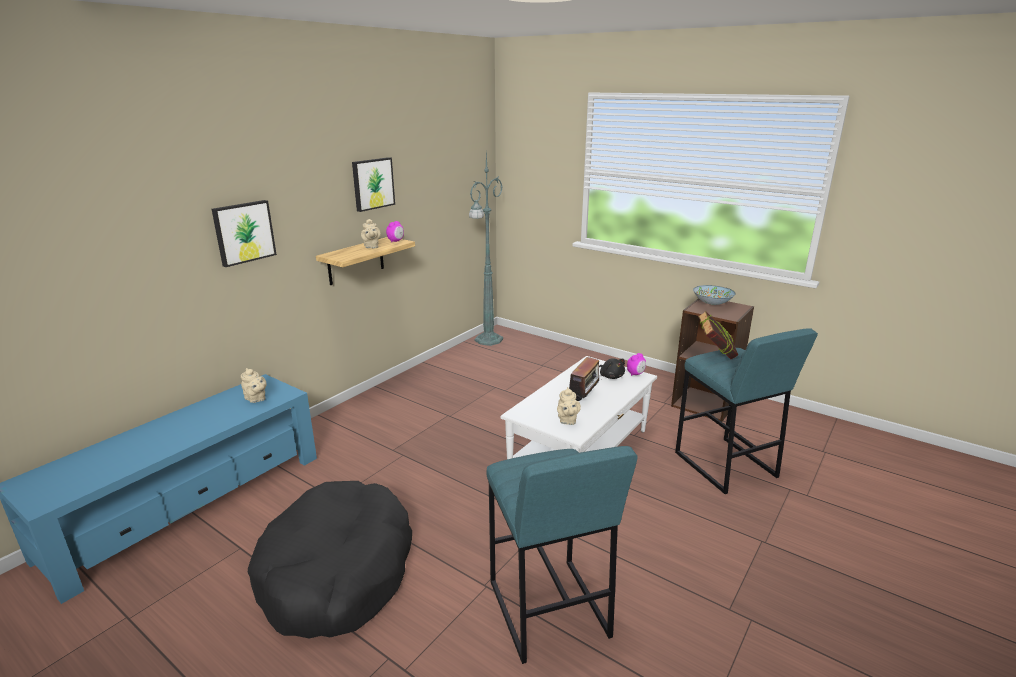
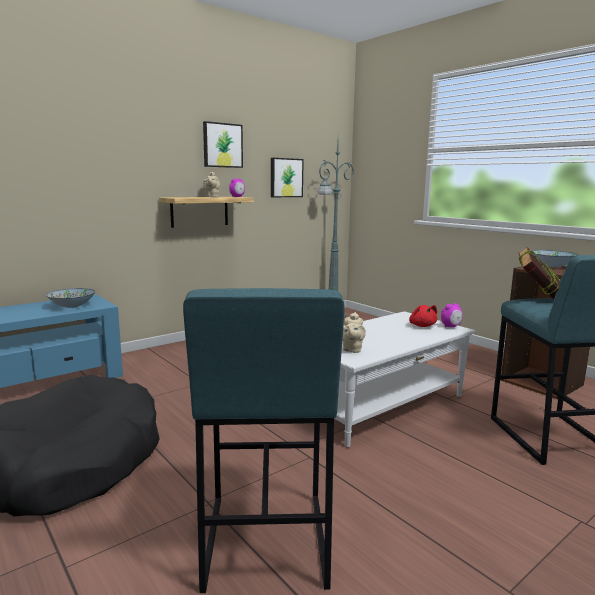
camera: 15 degrees right, 10 degrees down
picture [212,200,277,267] -> picture moved to [271,158,304,197]
beige teapot [241,368,267,403] -> bowl [46,288,95,308]
radio [566,357,602,401] -> none
black plush toy [599,358,625,379] -> red plush toy [409,305,437,327]

